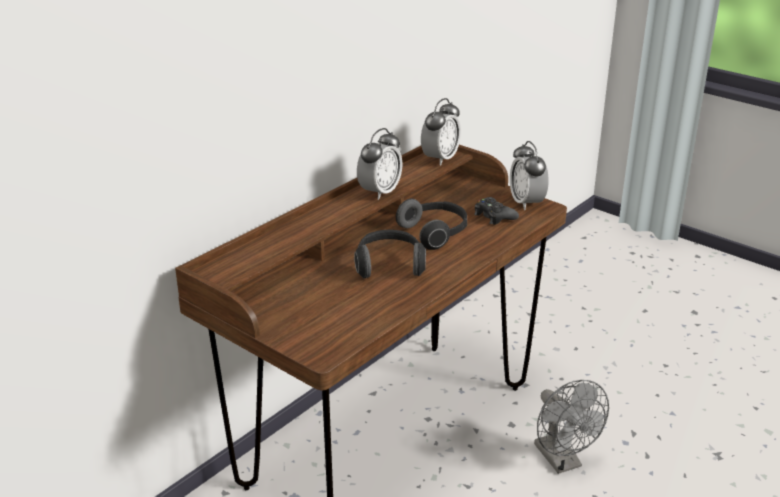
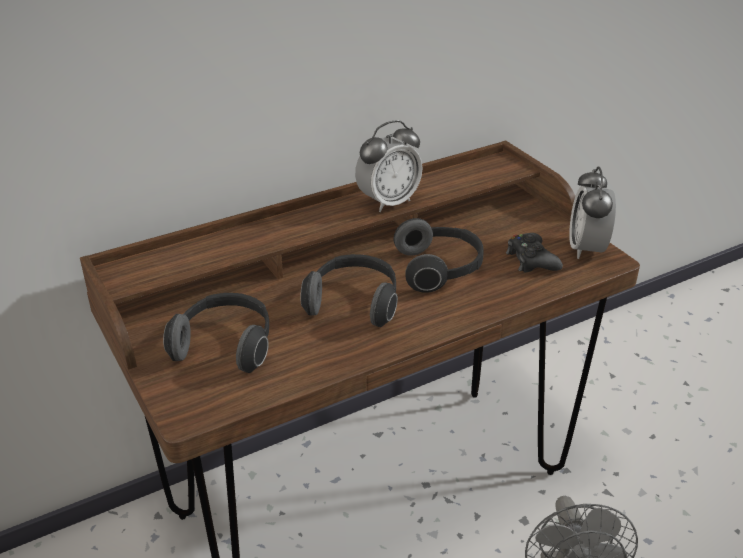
camera: 20 degrees right, 5 degrees up
alarm clock [421,98,461,165] -> none
none -> headphones [163,293,269,373]

